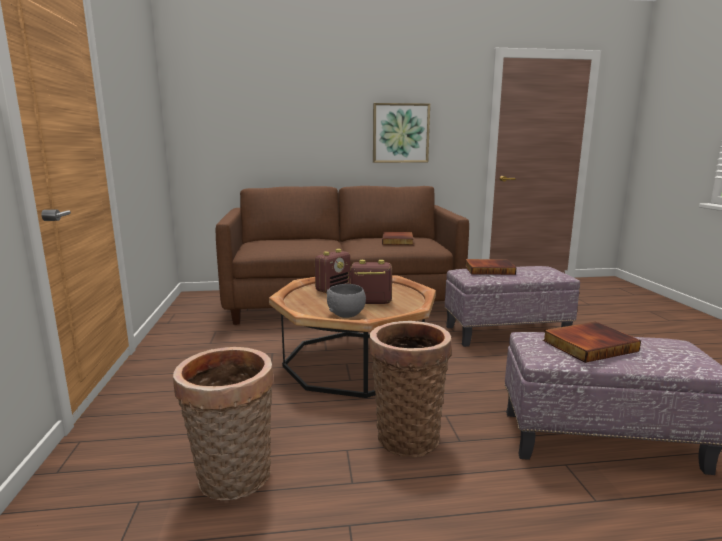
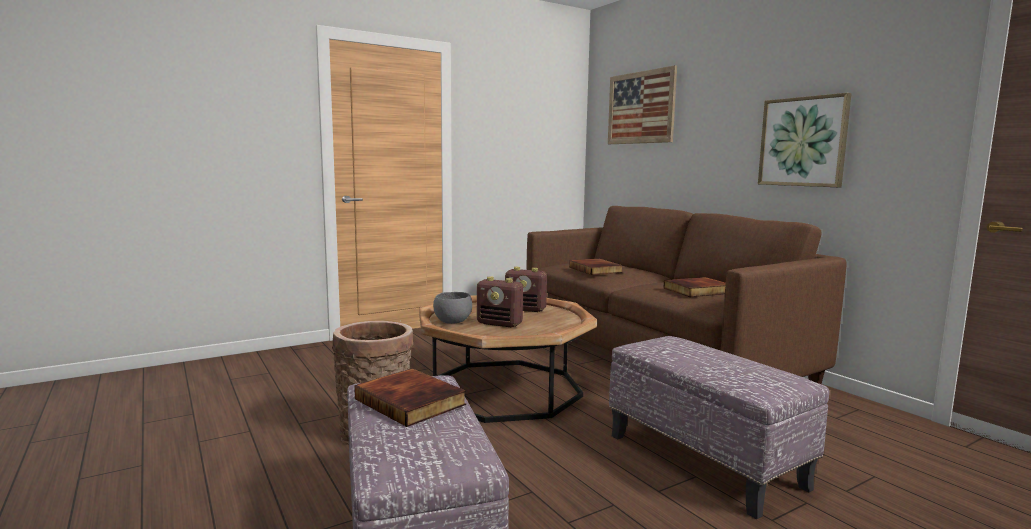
camera: 65 degrees right, 5 degrees down
basket [173,347,274,500] -> none
radio [351,260,392,304] -> radio turned 135 degrees clockwise [477,277,523,327]
book [465,259,517,275] -> book moved to [569,259,623,275]
none -> picture [608,65,677,144]

